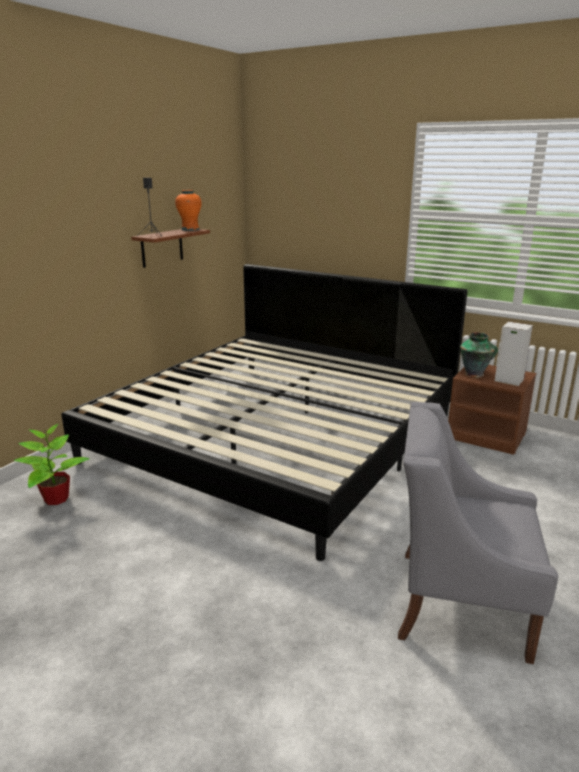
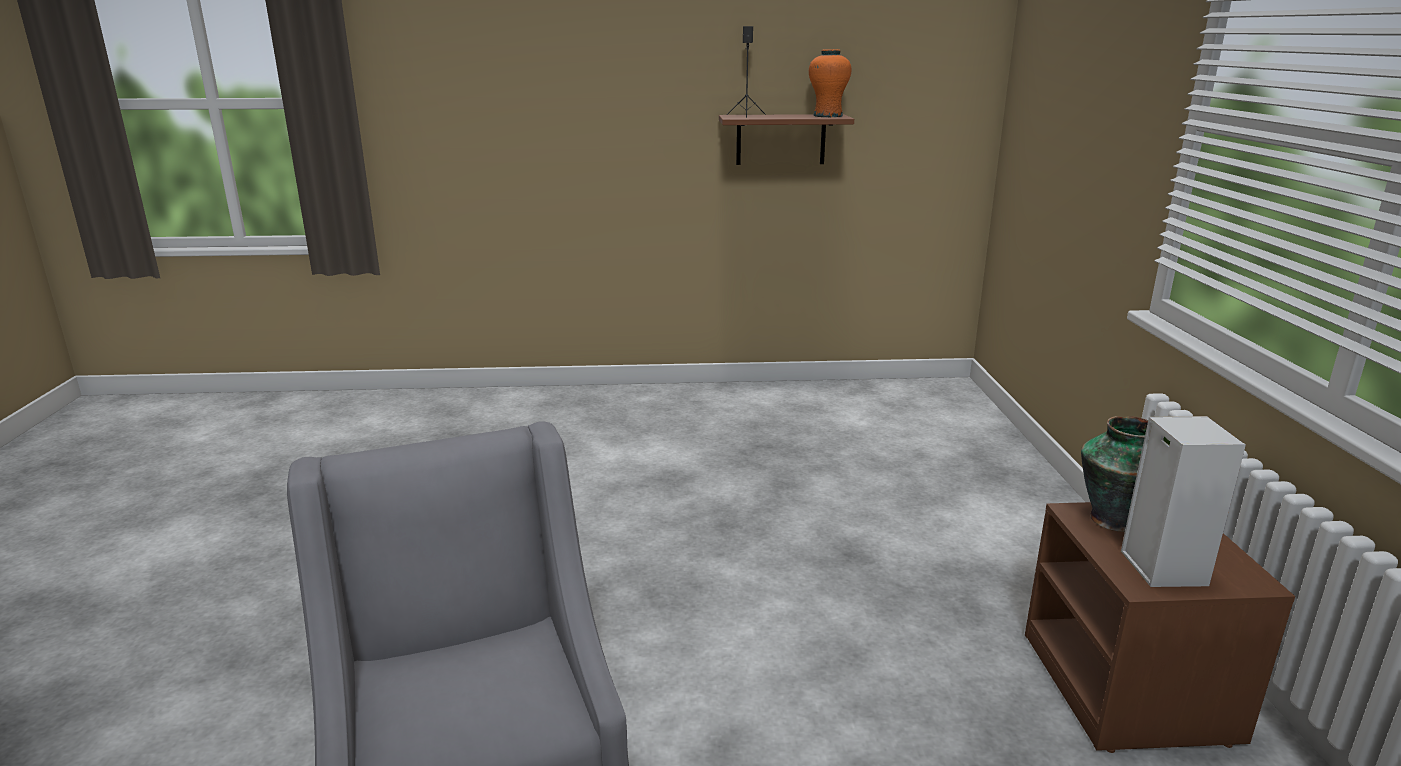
camera: 55 degrees right, 0 degrees up
potted plant [14,424,90,505] -> none
bed [61,264,468,561] -> none

